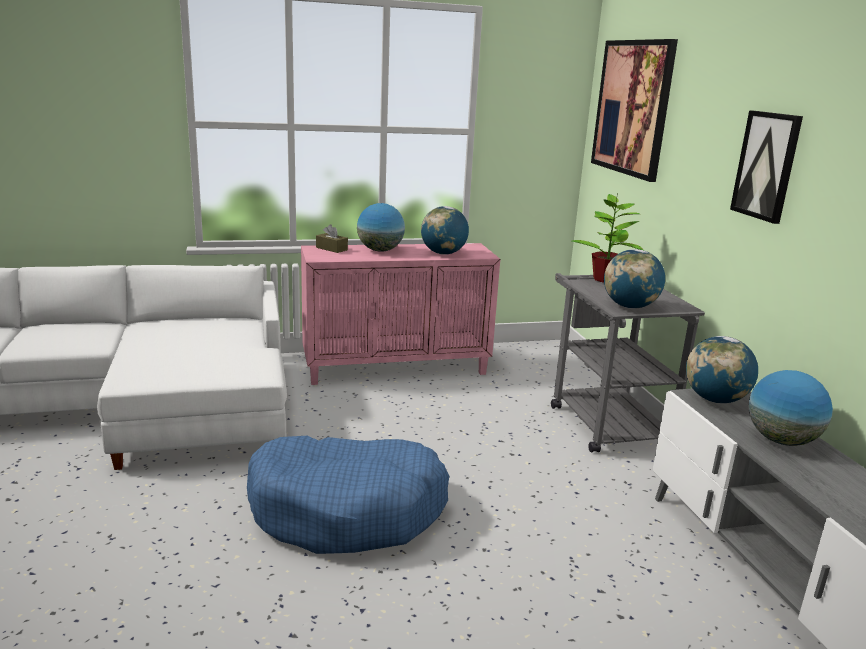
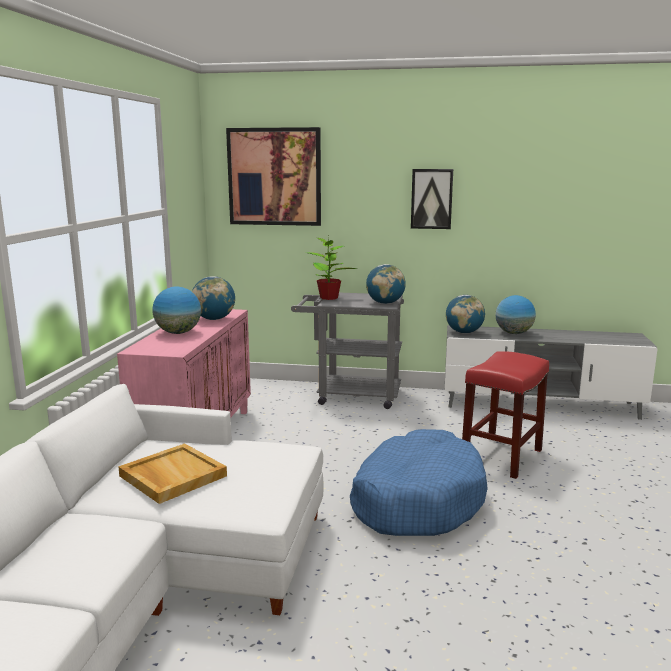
camera: 65 degrees left, 5 degrees down
brown tissue box [316,224,348,253] -> none
none -> beige tray [118,443,227,504]
none -> red stool [462,351,549,479]

